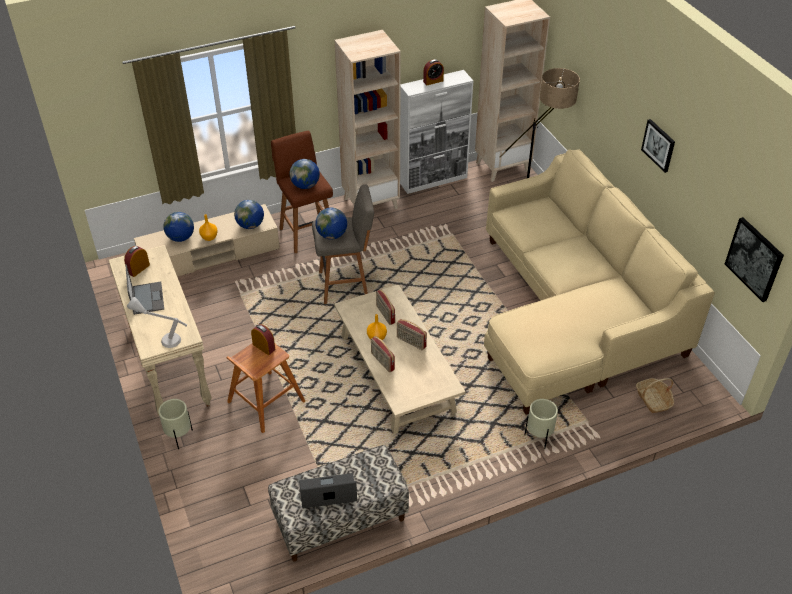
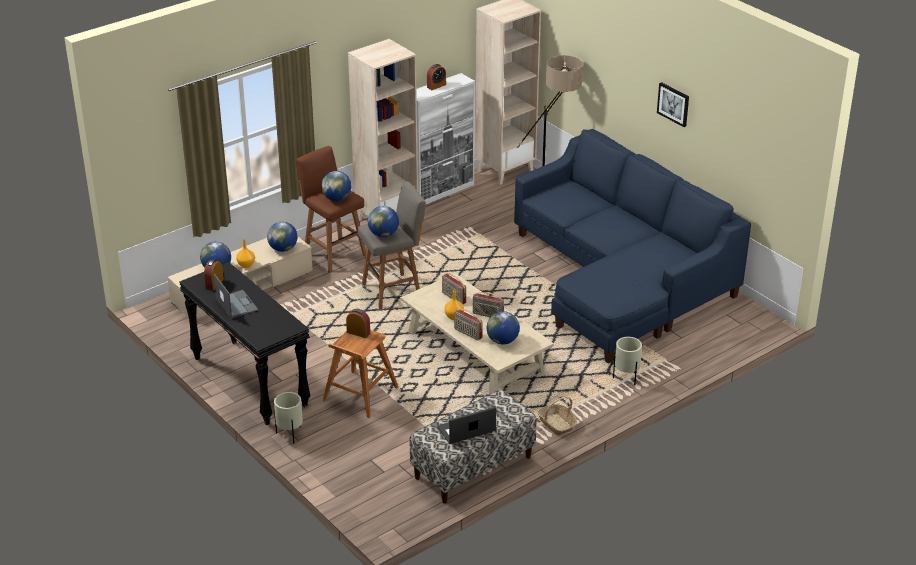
camera: 15 degrees left, 10 degrees down
beige console table [108,245,212,415] -> black console table [179,262,310,425]
grey table lamp [127,297,187,348] -> none
beige sofa [484,149,715,415] -> blue sofa [514,129,751,363]
basket [636,378,674,413] -> basket moved to [537,397,577,436]
picture [725,217,784,302] -> none
none -> globe [487,311,520,345]

